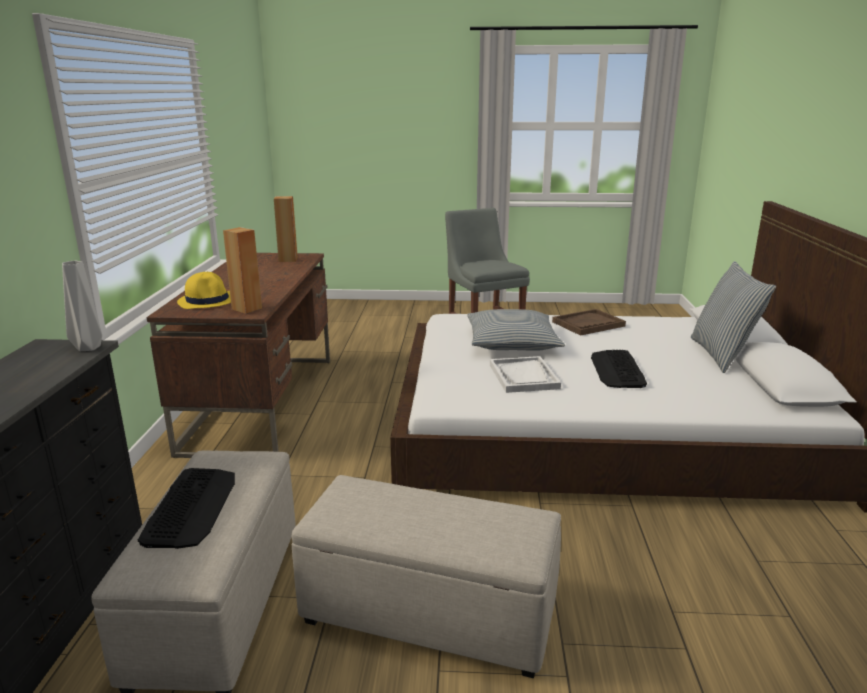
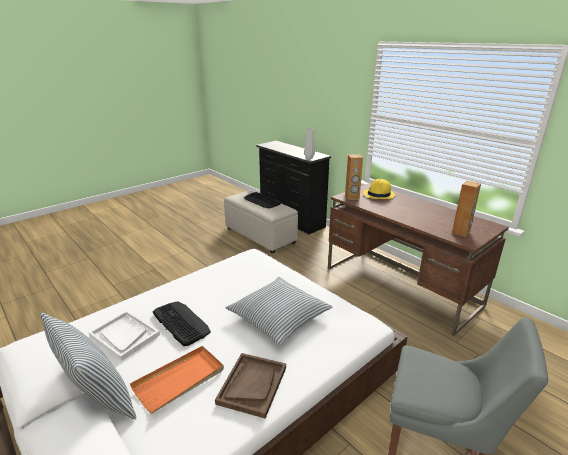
camera: 135 degrees right, 5 degrees up
beige ottoman [292,475,561,678] -> none
white tray [490,356,561,393] -> white tray moved to [88,310,160,361]
none -> orange tray [130,346,224,414]

